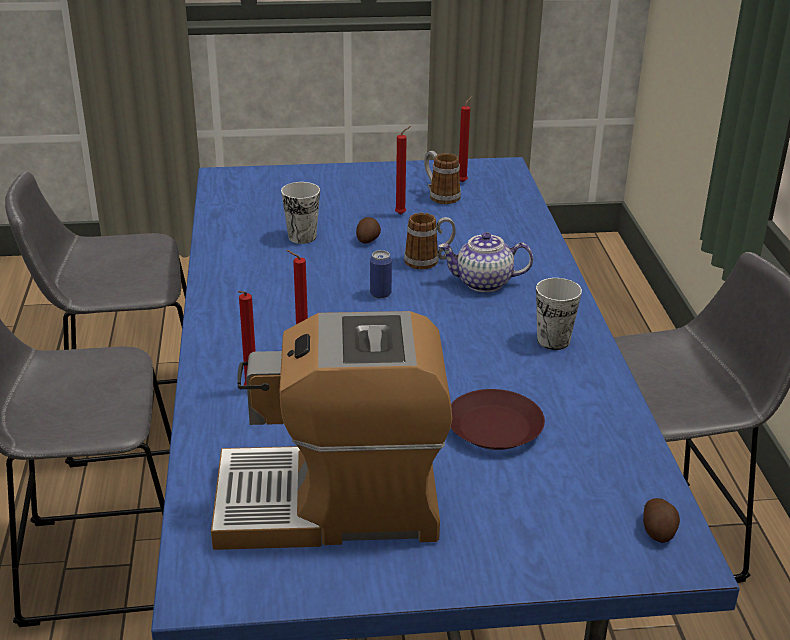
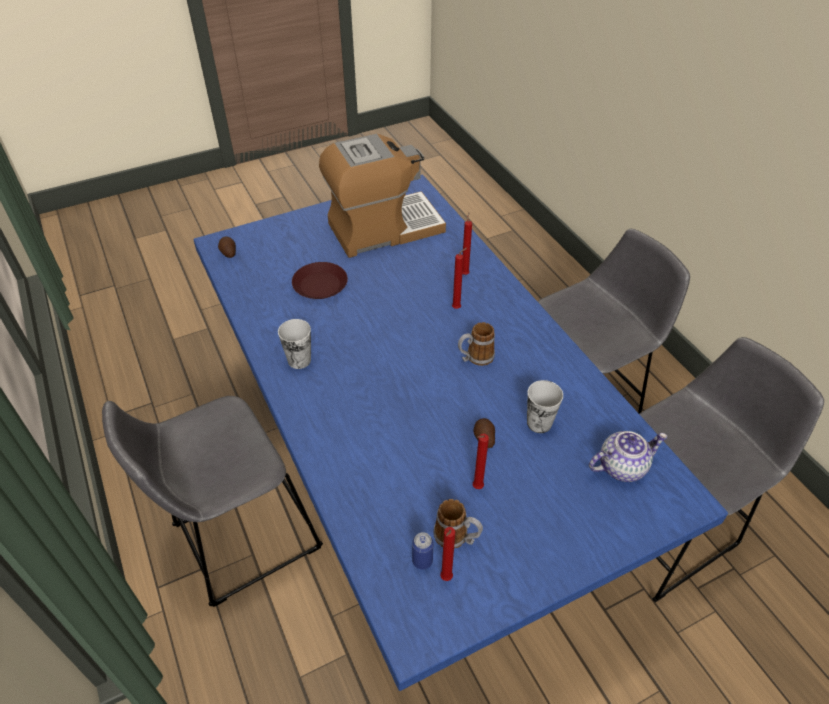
camera: 160 degrees right, 15 degrees up
can [370,250,392,299] -> can moved to [412,532,434,570]
mug [404,213,456,270] -> mug moved to [458,322,495,366]
teapot [438,232,533,292] -> teapot moved to [589,431,668,482]

